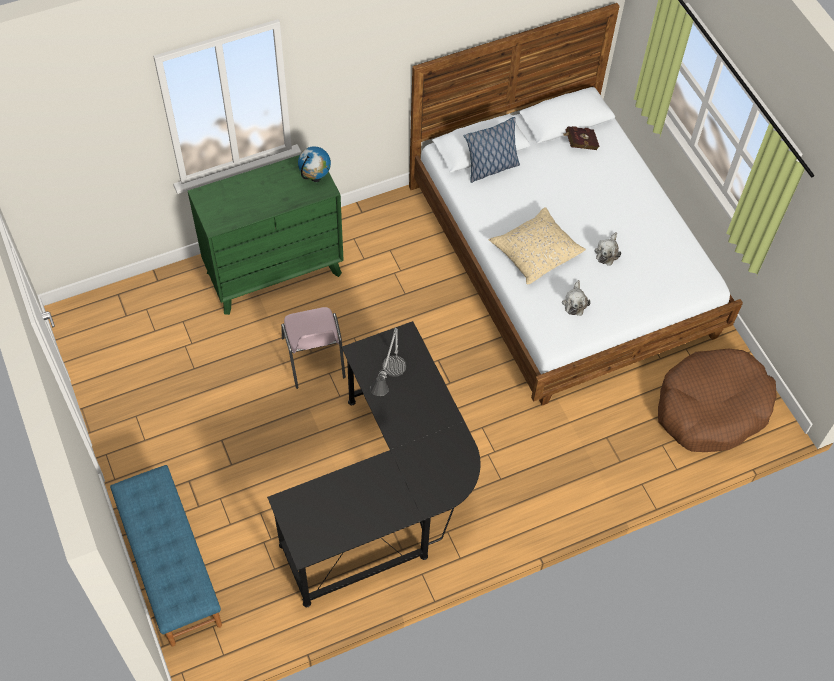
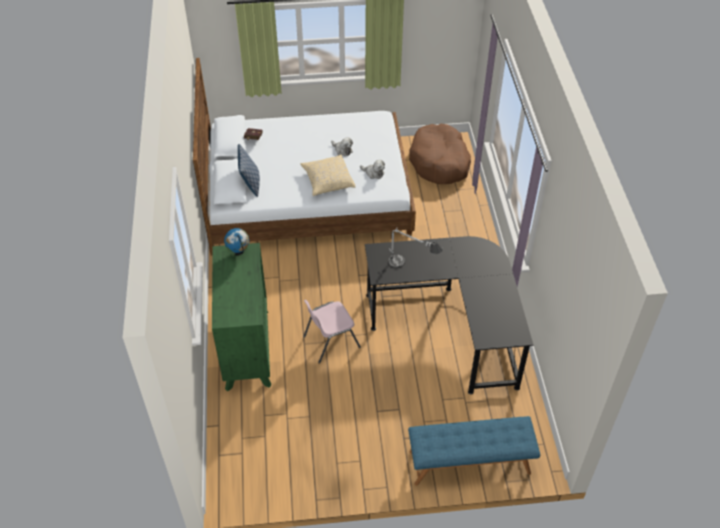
camera: 70 degrees left, 10 degrees down
pink chair [281,307,346,389] -> pink chair turned 150 degrees clockwise [303,300,361,364]

